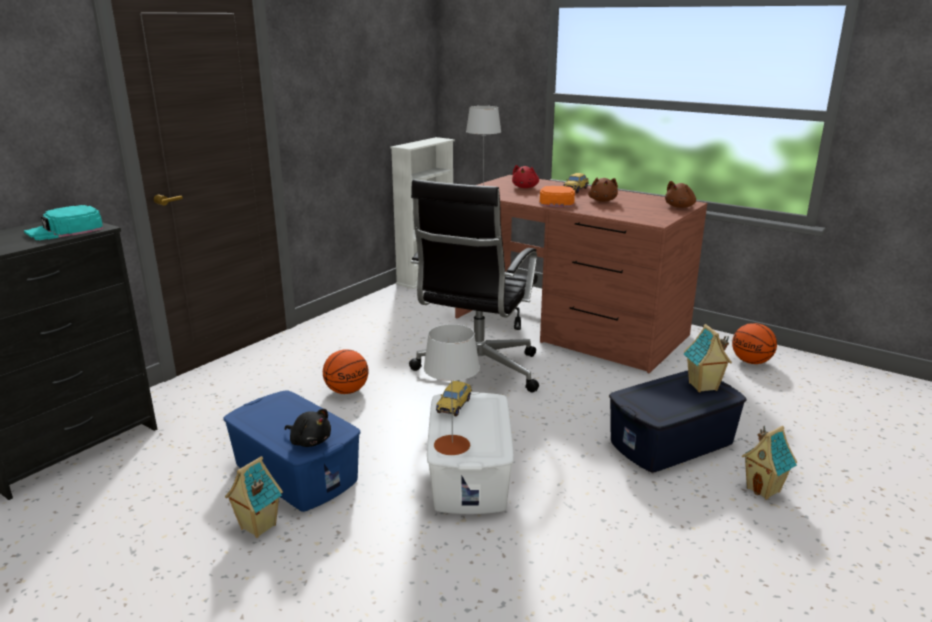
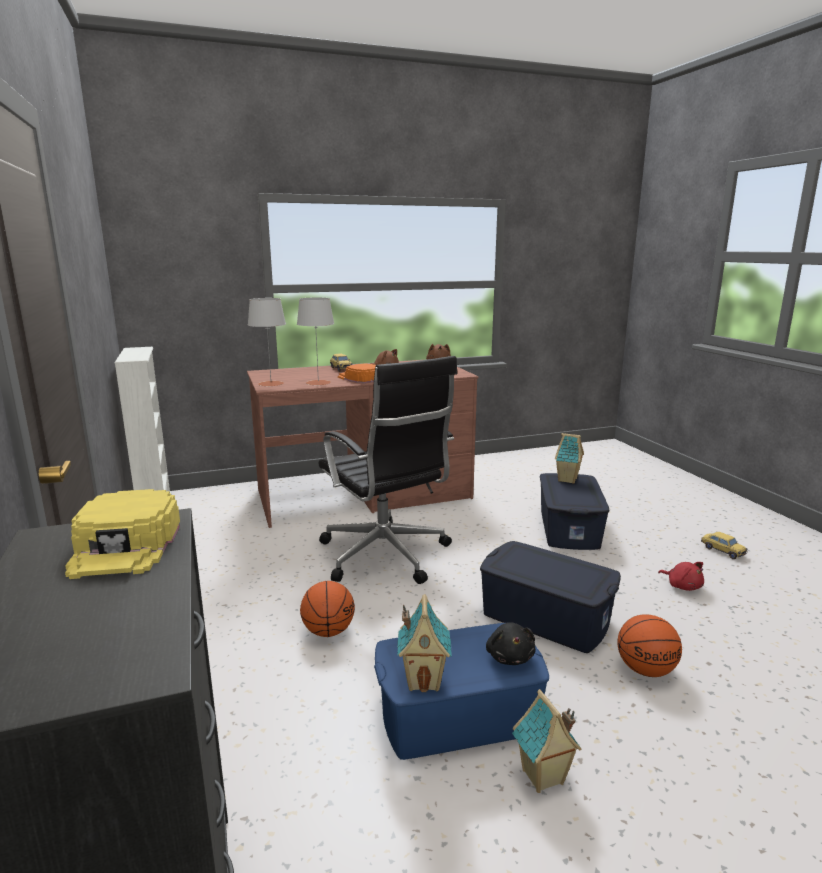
camera: 55 degrees left, 5 degrees down
turquoise cap [24,205,103,240] -> yellow cap [65,489,180,579]
black plush toy [285,409,331,447] -> black plush toy turned 105 degrees clockwise [486,622,535,665]
grey table lamp [423,324,480,455] -> grey table lamp moved to [297,297,334,386]
white storage box [427,392,514,514] -> blue storage box [480,541,621,653]
toy car [436,381,472,417] -> toy car moved to [701,532,748,559]
red plush toy [512,165,539,188] -> red plush toy moved to [658,562,704,591]
basketball [732,323,777,364] -> basketball moved to [618,614,682,677]
toy house [742,426,797,499] -> toy house moved to [397,594,452,692]

